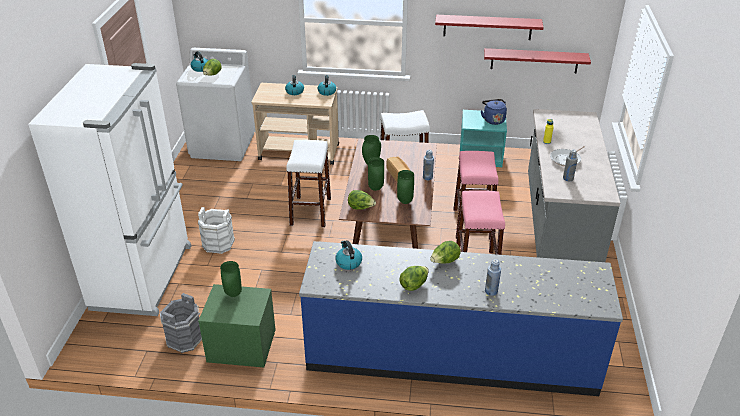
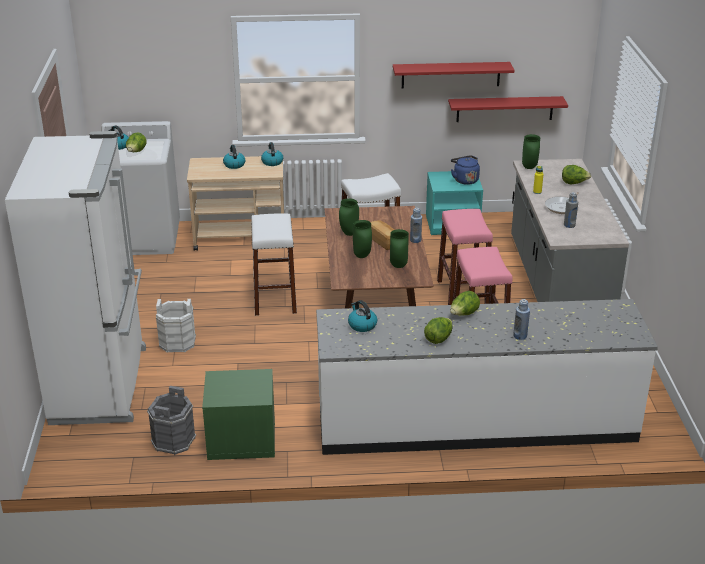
camera: 10 degrees left, 5 degrees down
green vase [220,261,242,297] -> green vase moved to [522,134,540,169]
blue counter [299,241,623,396] -> white counter [316,299,658,455]
lettuce [348,190,376,210] -> lettuce moved to [562,165,591,184]

